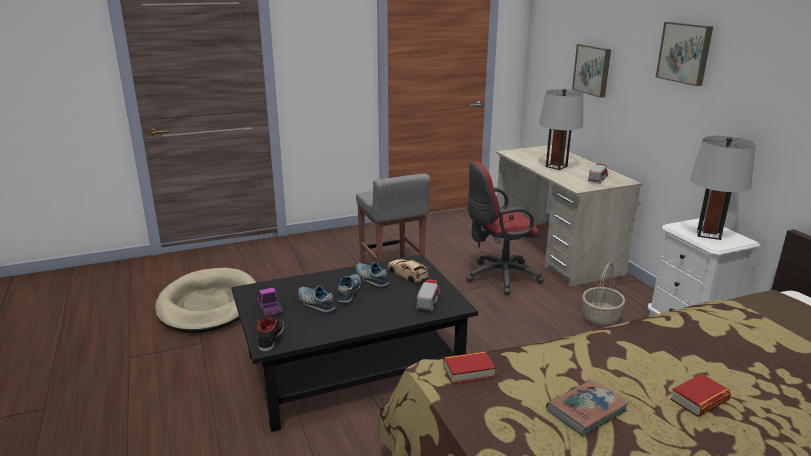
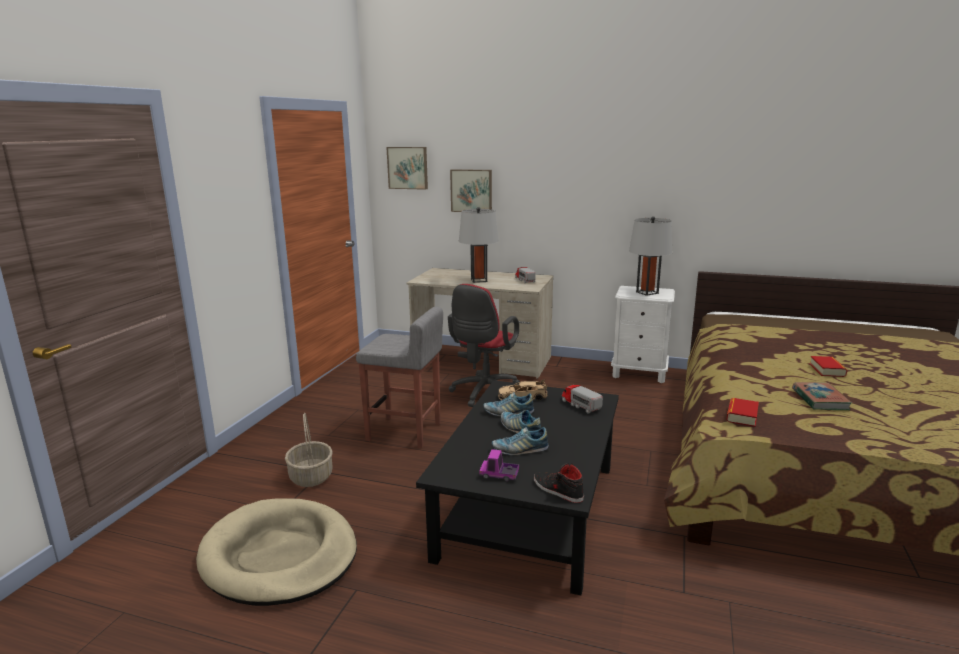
camera: 50 degrees left, 5 degrees down
basket [582,262,625,326] -> basket moved to [285,413,333,487]
picture [656,22,713,86] -> picture moved to [386,147,428,190]

